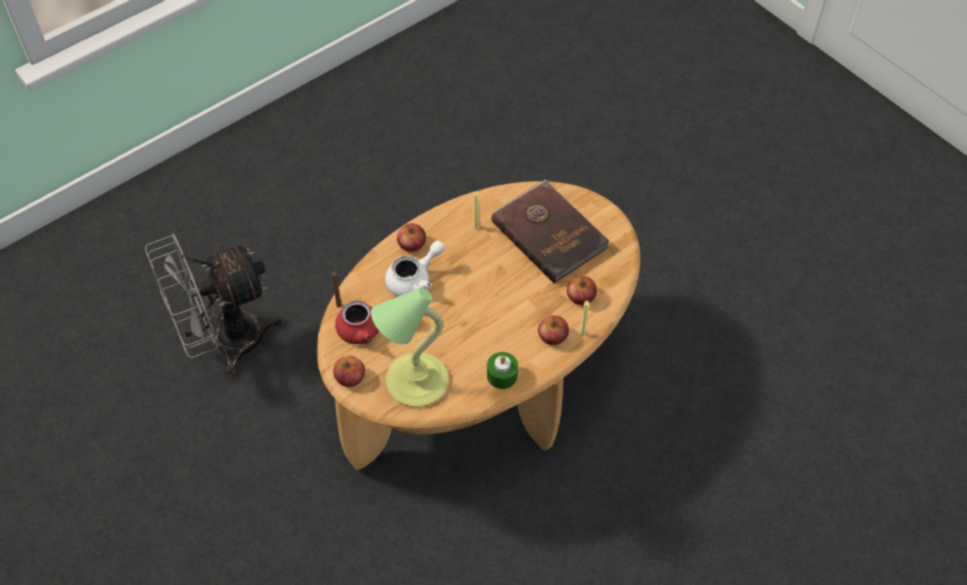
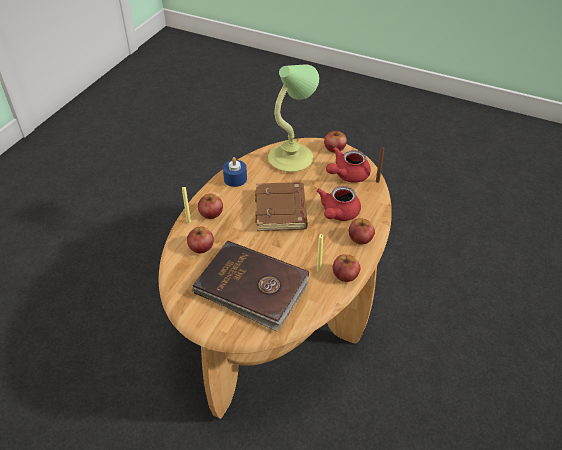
camera: 155 degrees right, 10 degrees down
grey fan [145,234,283,377] -> none
white teapot [385,240,445,297] -> red teapot [317,186,361,221]
green candle [487,352,518,389] -> blue candle [223,157,247,187]
none -> brown book [255,182,307,231]
none -> apple [333,254,361,282]

